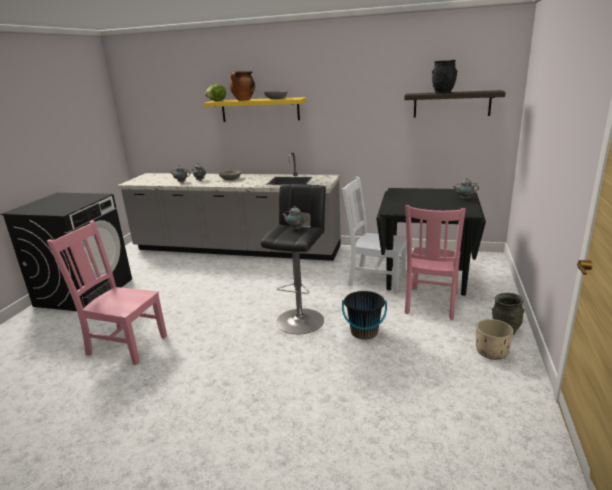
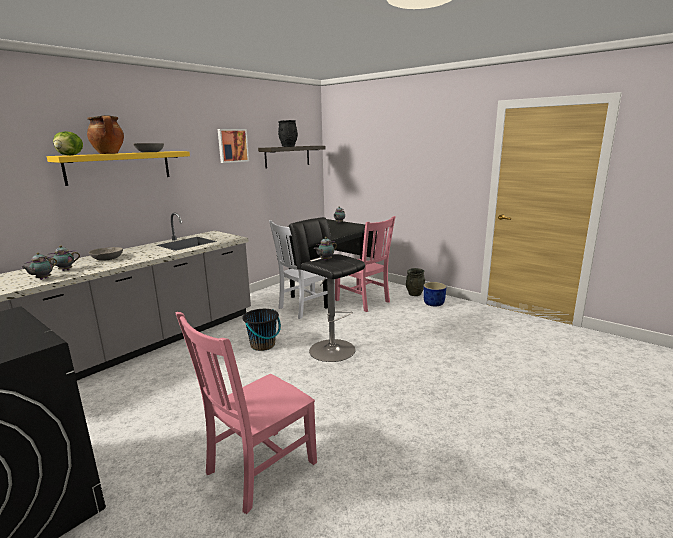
camera: 65 degrees left, 5 degrees down
black bucket [342,291,387,340] -> black bucket moved to [242,309,281,351]
beige planter [476,319,514,360] -> blue planter [423,282,447,307]
none -> picture [218,129,249,163]

